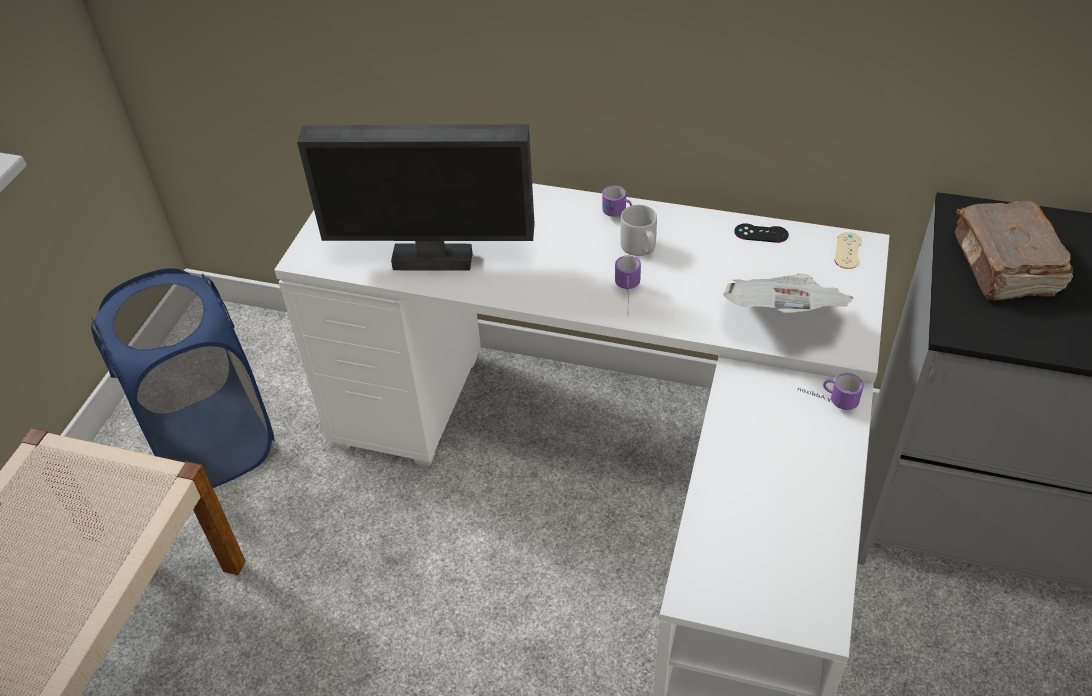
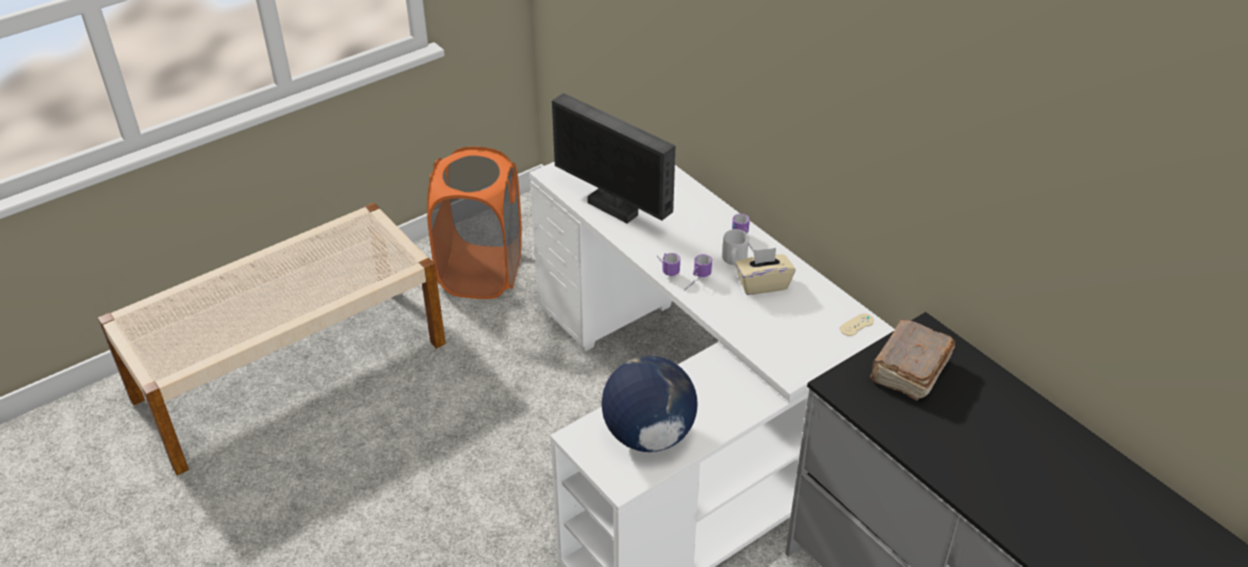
camera: 35 degrees right, 5 degrees down
blue laundry basket [91,268,275,488] -> orange laundry basket [427,147,522,299]
newspaper [723,273,854,313] -> none
black game controller [734,223,789,243] -> none
mug [798,373,864,410] -> mug moved to [657,253,680,276]
none -> globe [601,356,698,452]
none -> beige tissue box [735,248,795,295]

